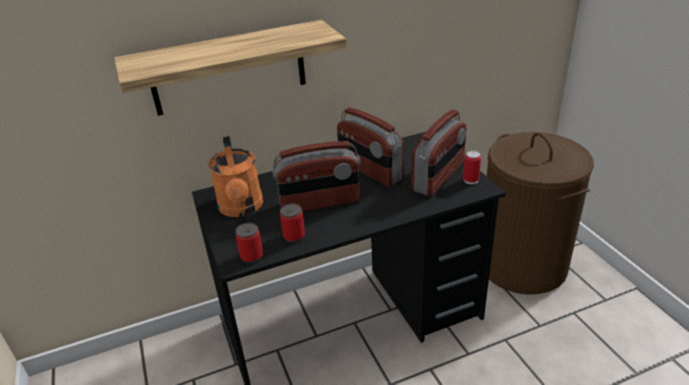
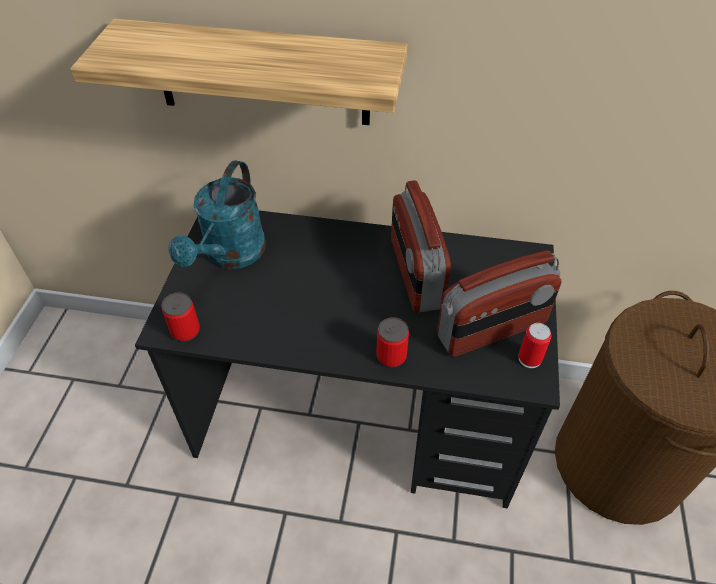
camera: 30 degrees right, 15 degrees up
orange watering can [208,136,263,217] -> turquoise watering can [168,160,266,269]
radio [272,141,361,211] -> none
can [280,203,305,243] -> can moved to [376,317,409,368]

